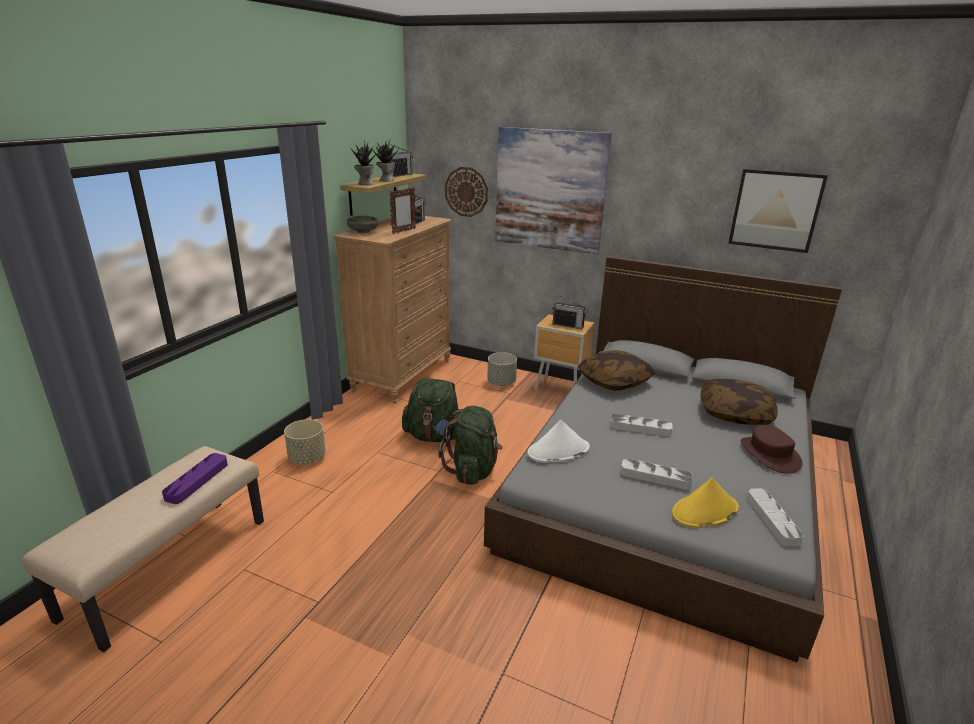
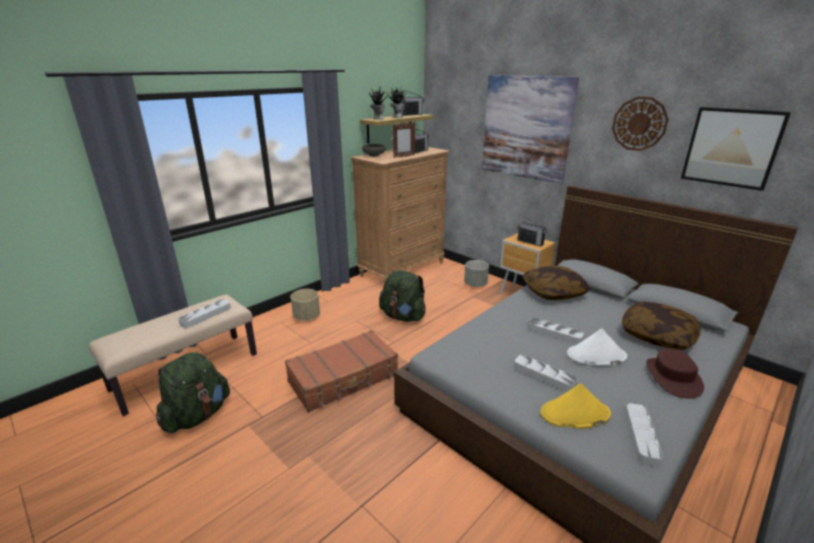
camera: 20 degrees right, 0 degrees up
purple tray [162,453,228,504] -> grey tray [178,299,231,328]
green backpack [438,406,503,485] -> green backpack moved to [156,352,230,433]
wall clock [445,167,488,217] -> wall clock moved to [612,97,669,151]
white hat [528,420,590,463] -> white hat moved to [567,328,627,366]
none -> brown suitcase [285,330,398,412]

